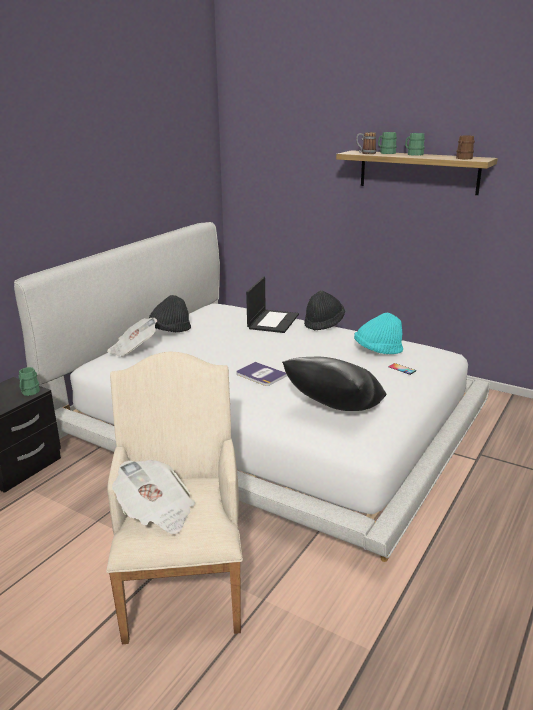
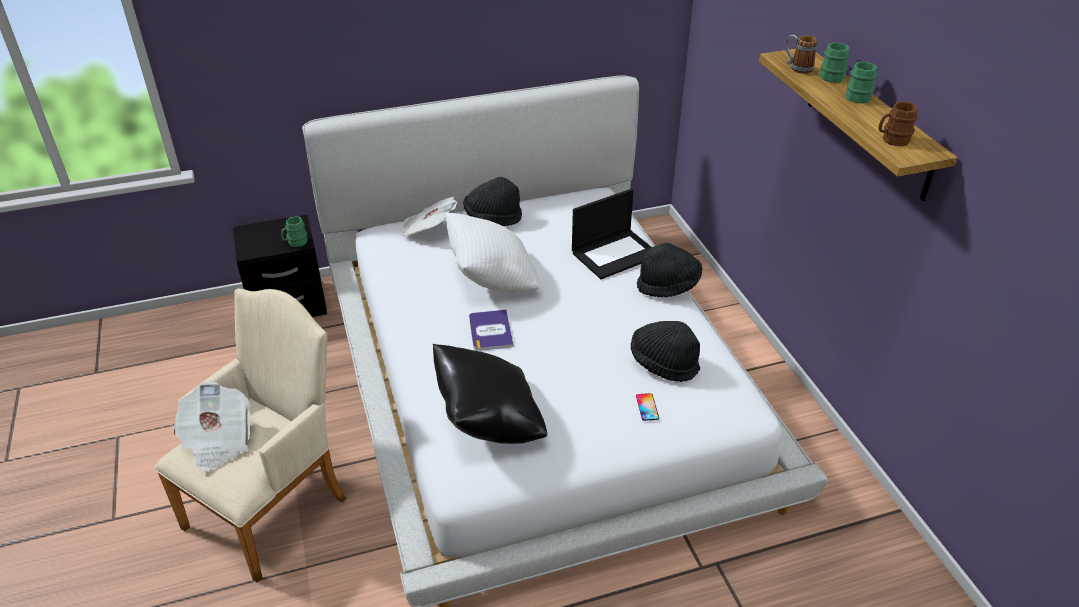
camera: 40 degrees right, 15 degrees up
turquoise hat [354,313,403,354] -> black hat [631,321,700,382]
none -> white pillow [446,212,540,293]

